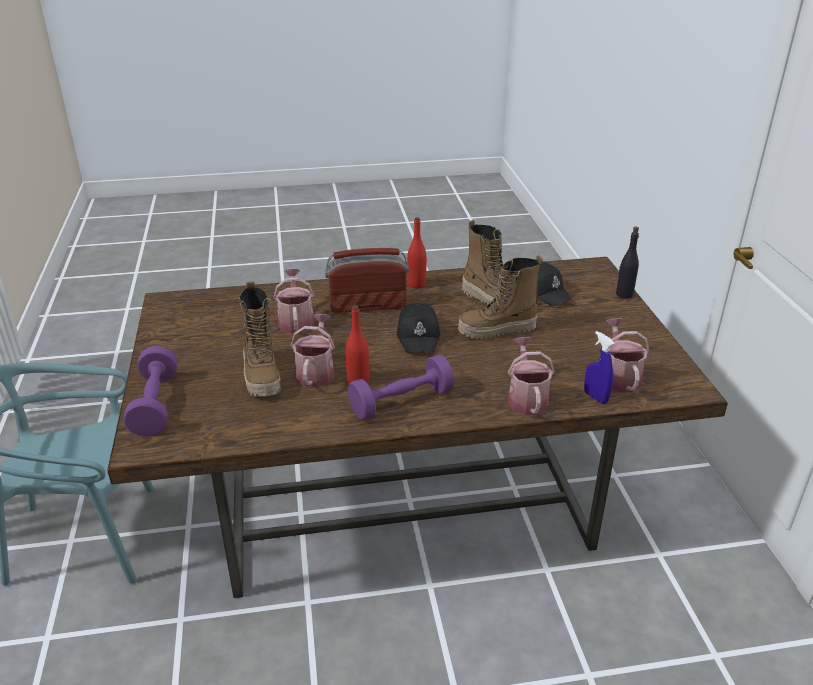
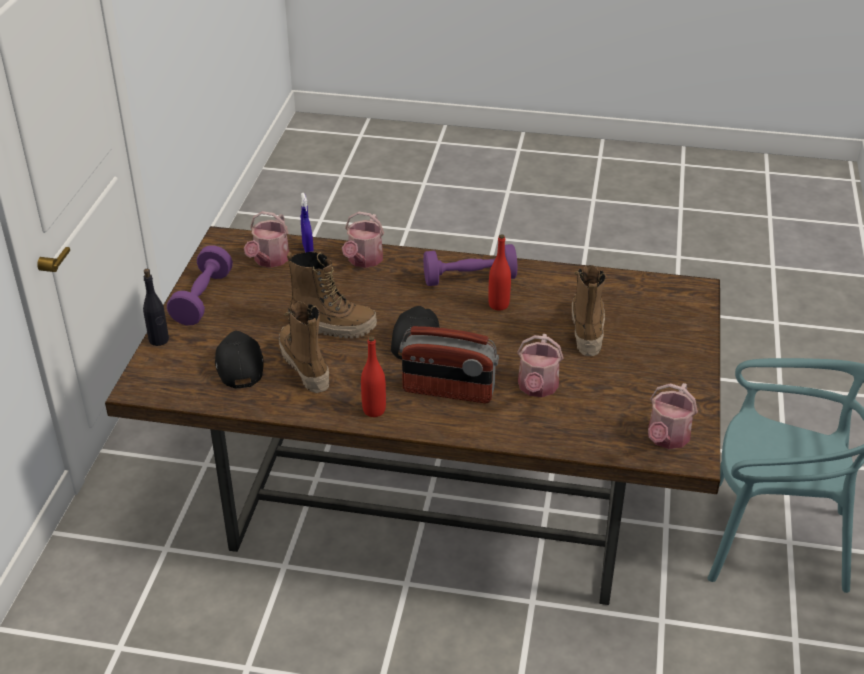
camera: 160 degrees left, 5 degrees up
purple dumbbell [123,346,178,437] -> purple dumbbell moved to [167,245,233,325]
watering can [290,314,335,387] -> watering can moved to [648,383,698,449]

